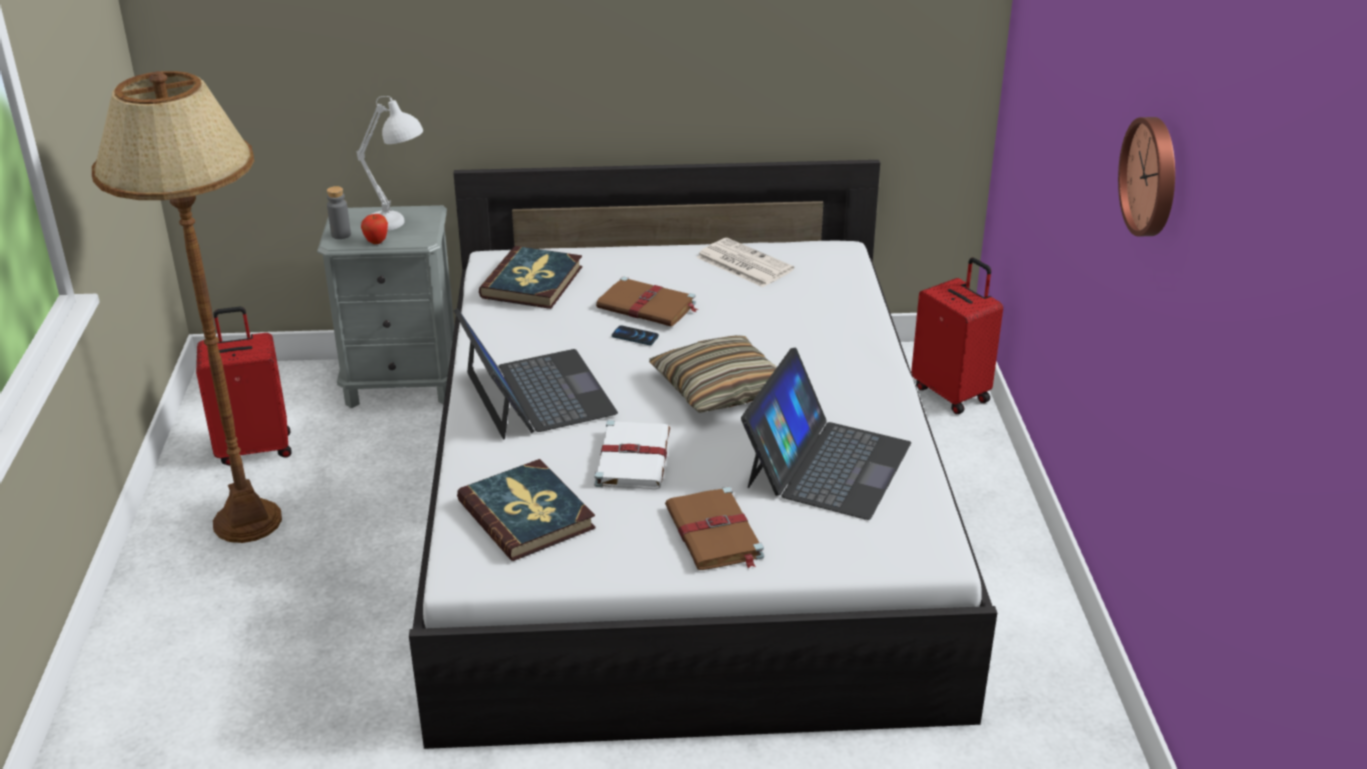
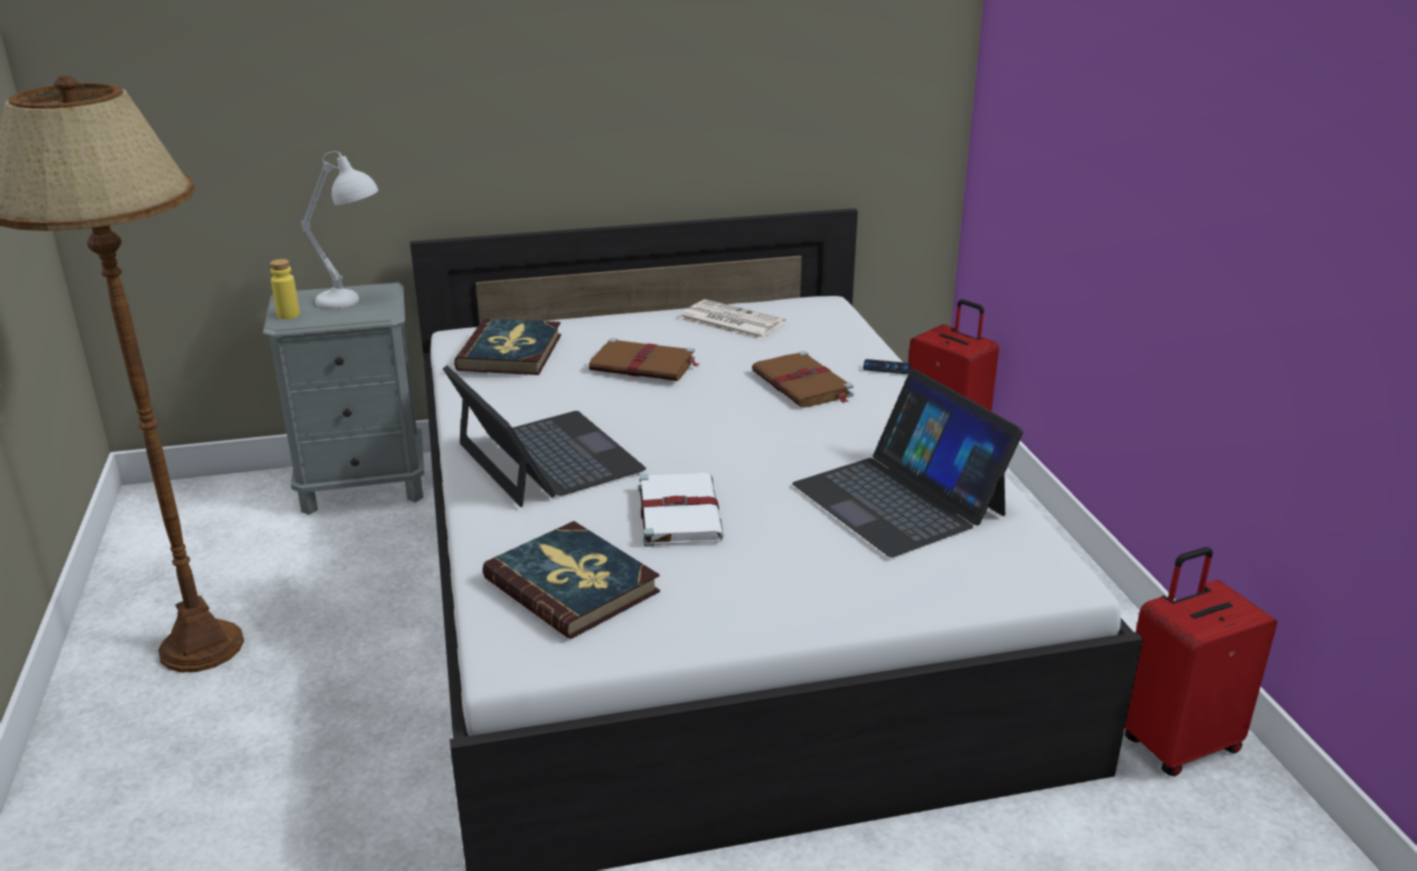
camera: 10 degrees left, 5 degrees down
red suitcase [196,307,292,466] -> red suitcase moved to [1125,547,1277,776]
grey bottle [327,186,351,239] -> yellow bottle [270,259,300,319]
apple [361,214,388,244] -> none
phone [612,325,659,345] -> phone moved to [863,359,911,374]
pillow [649,335,777,413] -> none
brown book [665,487,764,570] -> brown book moved to [752,351,854,407]
laptop [741,348,911,520] -> laptop turned 135 degrees clockwise [792,369,1024,557]
wall clock [1118,117,1175,237] -> none

